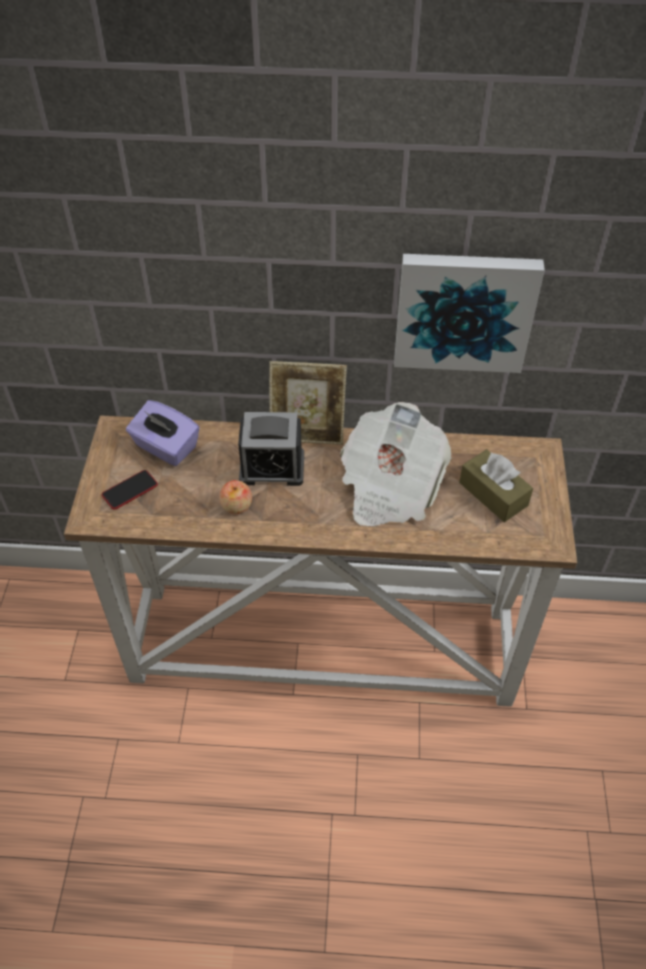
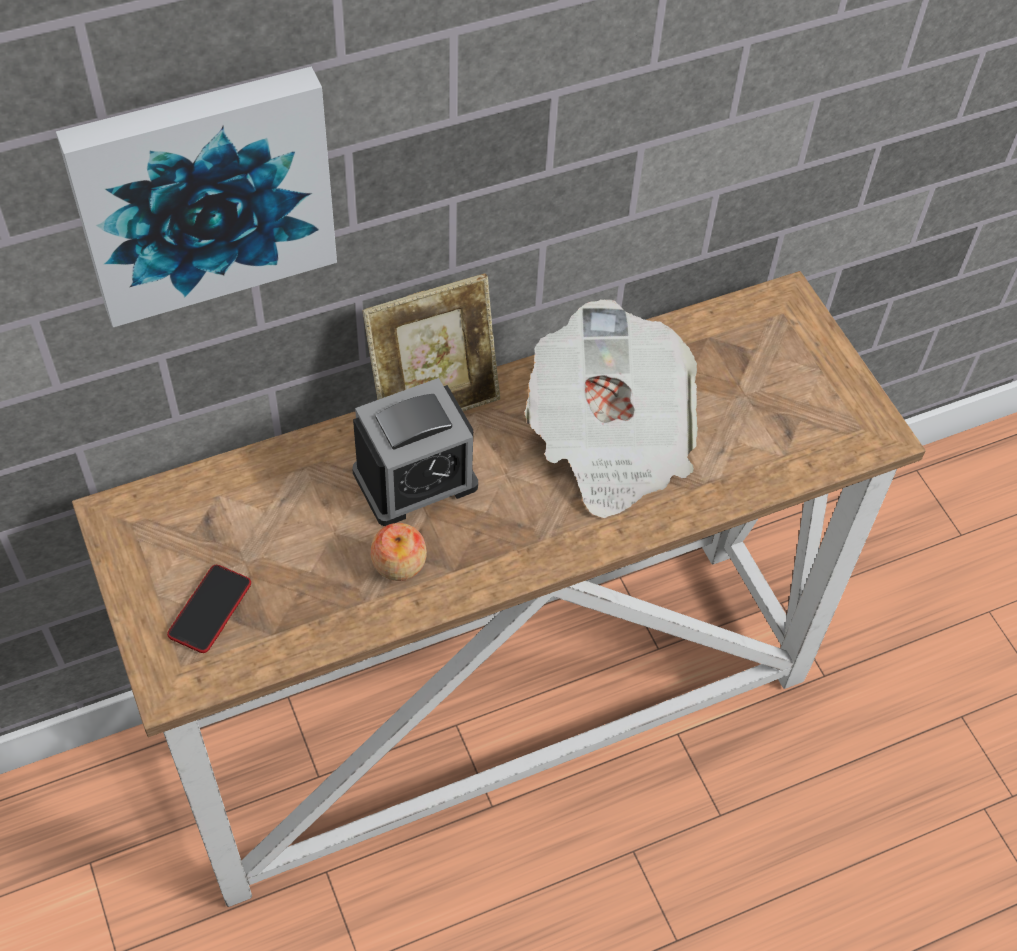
camera: 30 degrees left, 5 degrees up
purple tissue box [126,400,200,466] -> none
picture [394,254,545,373] -> picture moved to [56,67,337,327]
brown tissue box [459,449,533,522] -> none

